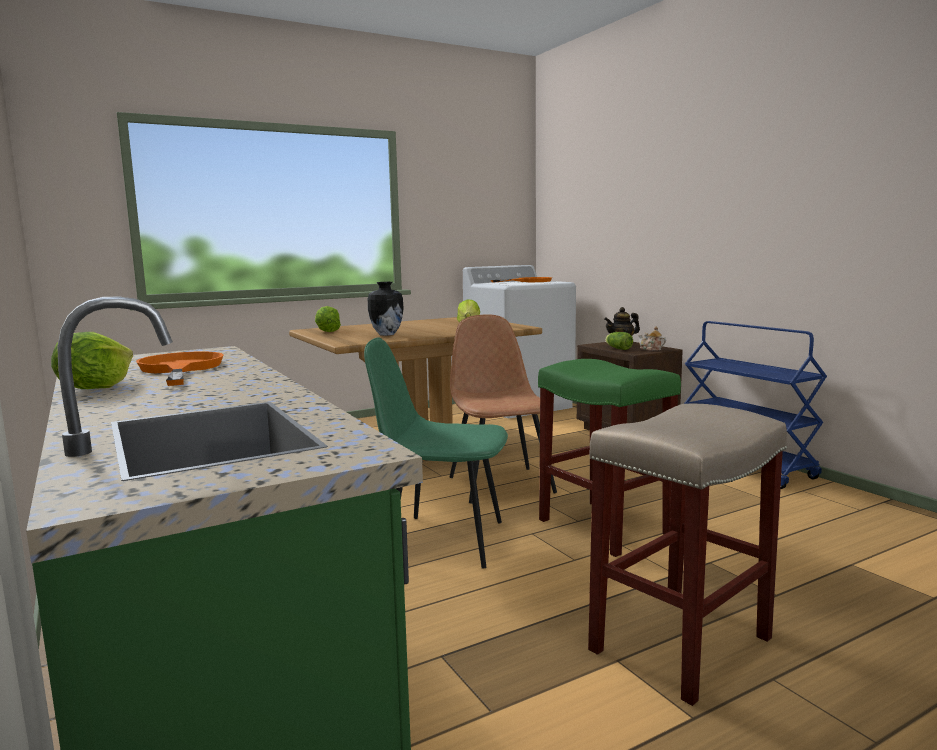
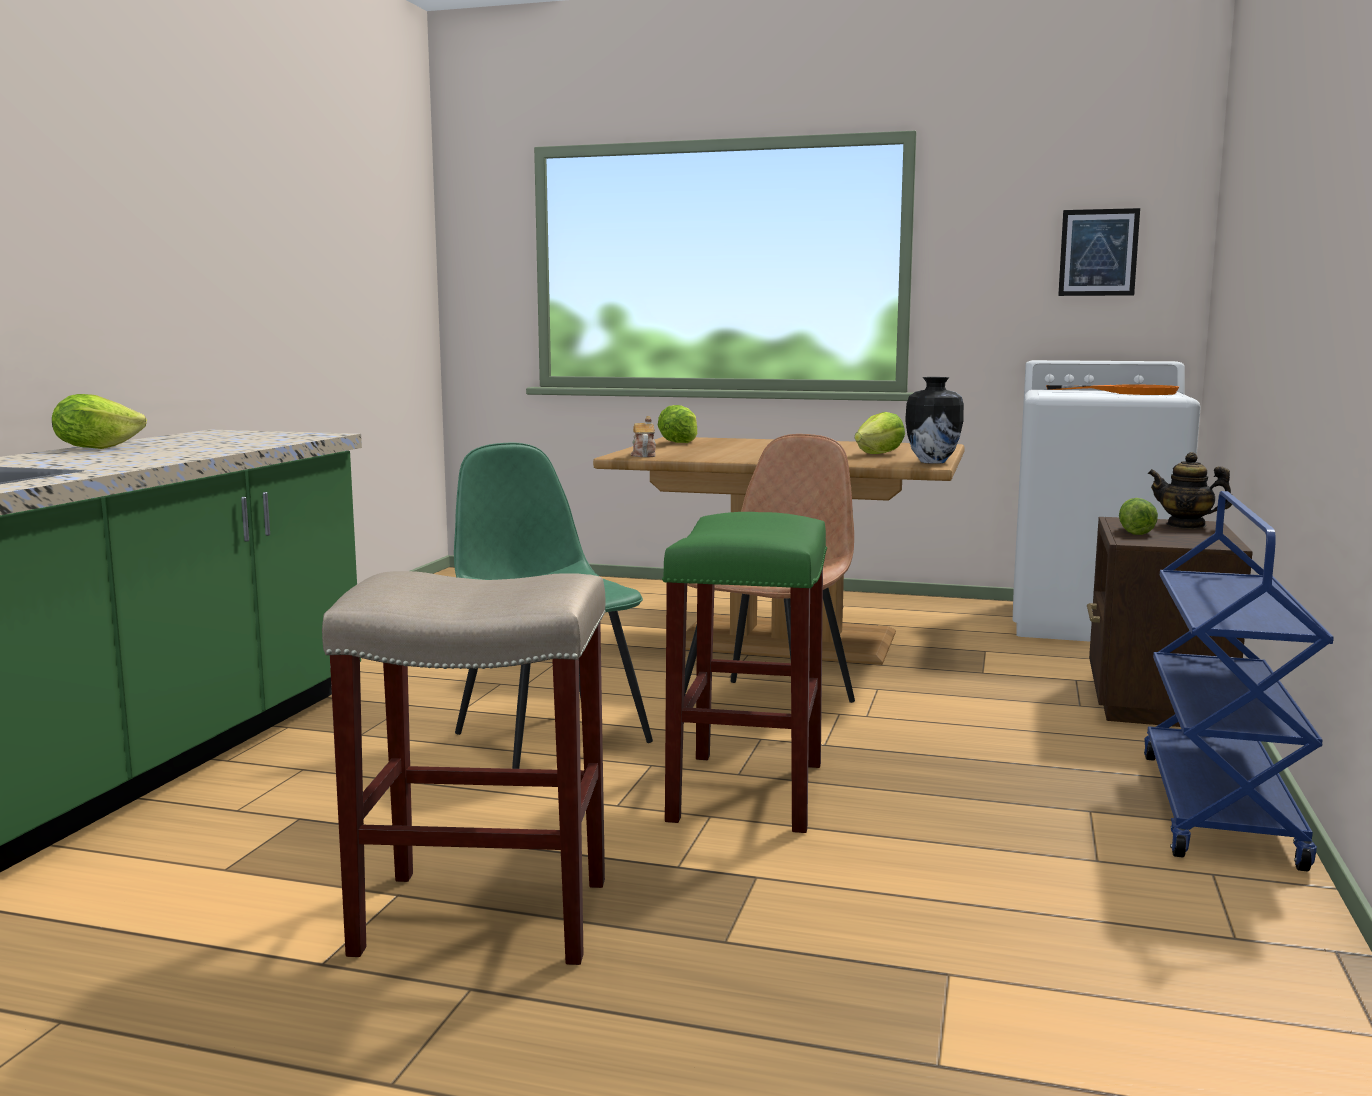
camera: 45 degrees right, 0 degrees up
orange frying pan [136,352,224,386] -> none
vase [368,282,404,336] -> vase moved to [905,377,964,464]
teapot [638,326,666,351] -> teapot moved to [631,416,656,457]
none -> picture [1058,208,1140,296]

